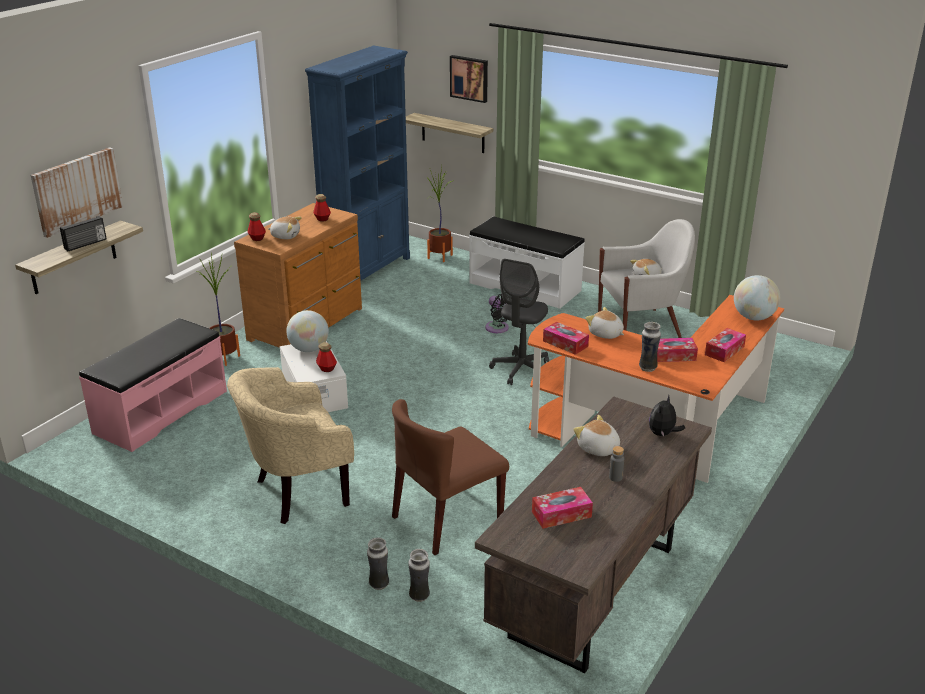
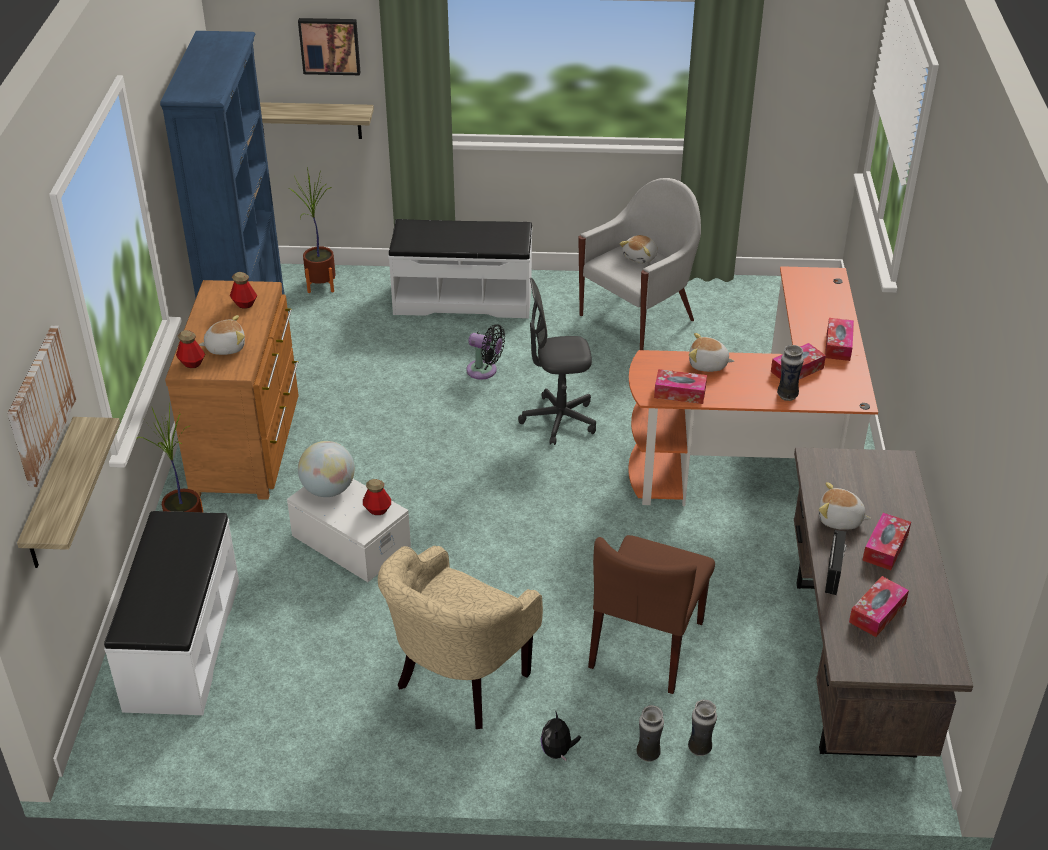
camera: 30 degrees left, 10 degrees up
radio [60,216,107,251] -> radio moved to [825,530,847,595]
pink bench [79,318,227,452] -> white bench [104,511,239,715]
grey office chair [489,259,549,385] -> grey office chair turned 90 degrees clockwise [518,278,596,445]
grey bottle [609,446,624,482] -> tissue box [862,513,911,570]
plush toy [649,395,685,437] -> plush toy moved to [540,712,581,762]
globe [734,275,780,321] -> none

